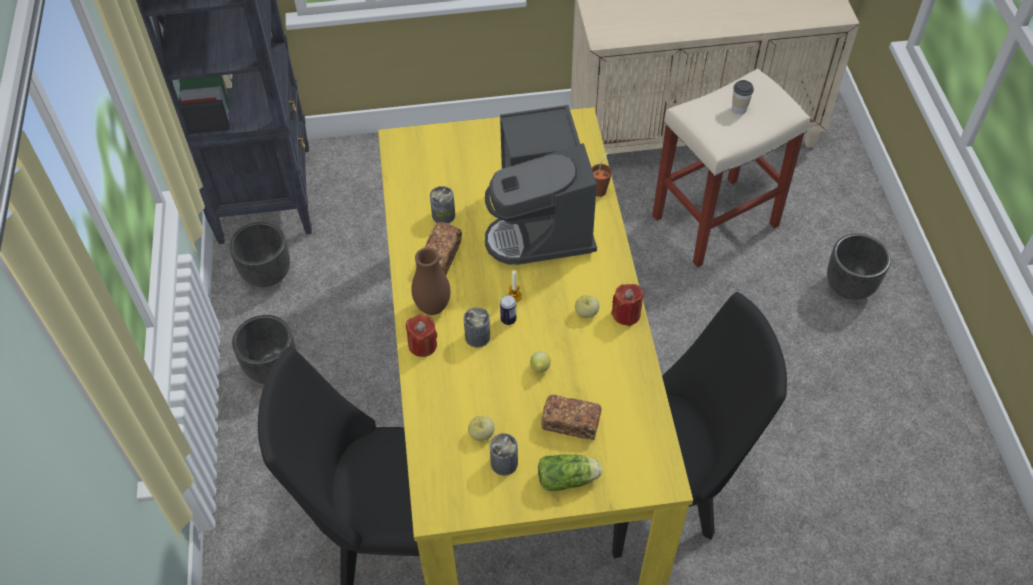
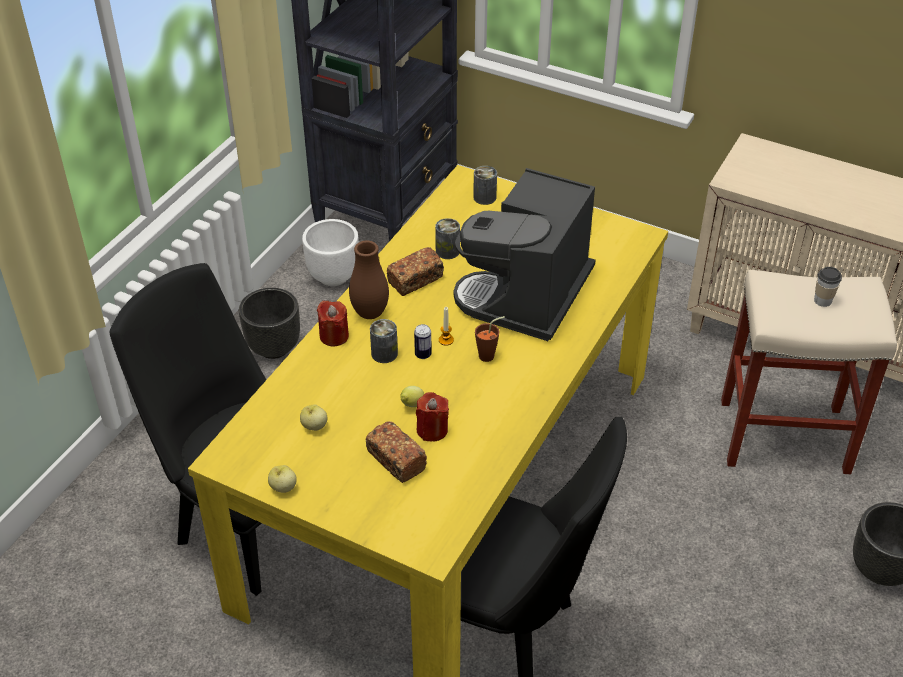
camera: 35 degrees right, 10 degrees down
black planter [229,222,290,287] -> white planter [302,219,359,286]
can [490,433,518,476] -> can moved to [473,166,497,205]
lettuce [538,454,602,491] -> none
apple [575,295,599,318] -> apple moved to [268,465,297,493]
brown cup [592,153,612,197] -> brown cup moved to [475,316,505,362]
red candle [611,284,644,326] -> red candle moved to [416,392,449,442]

